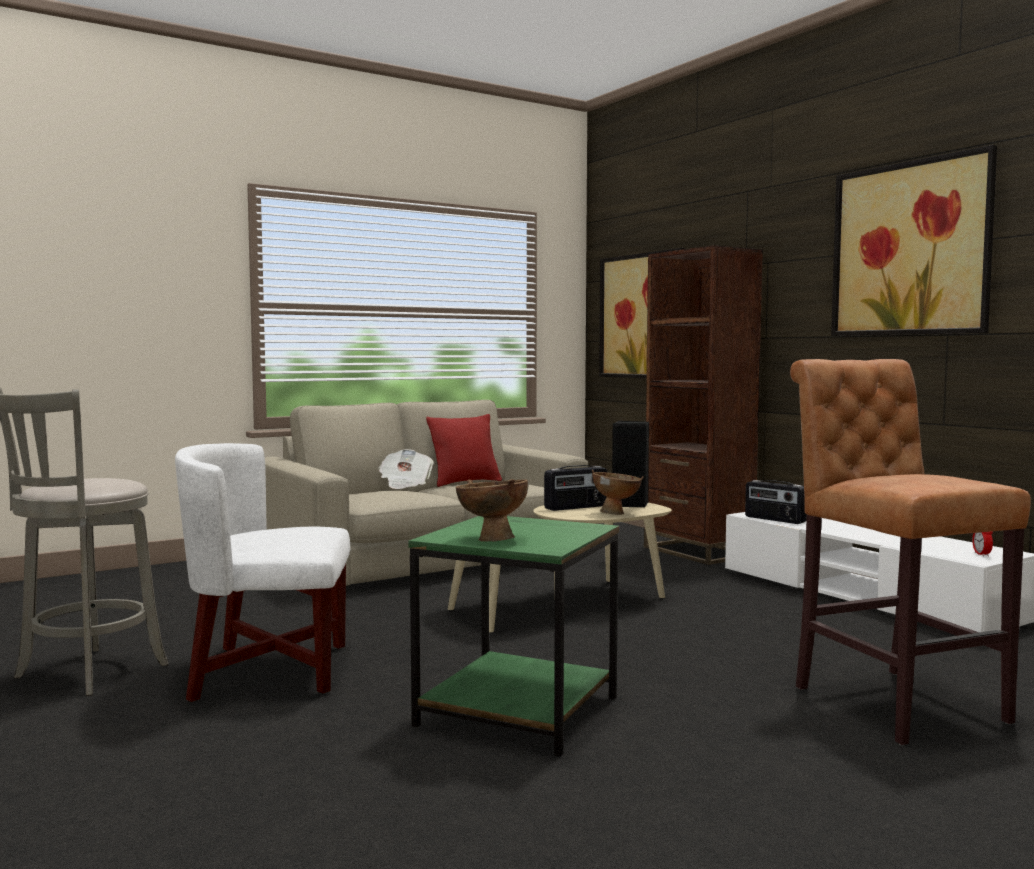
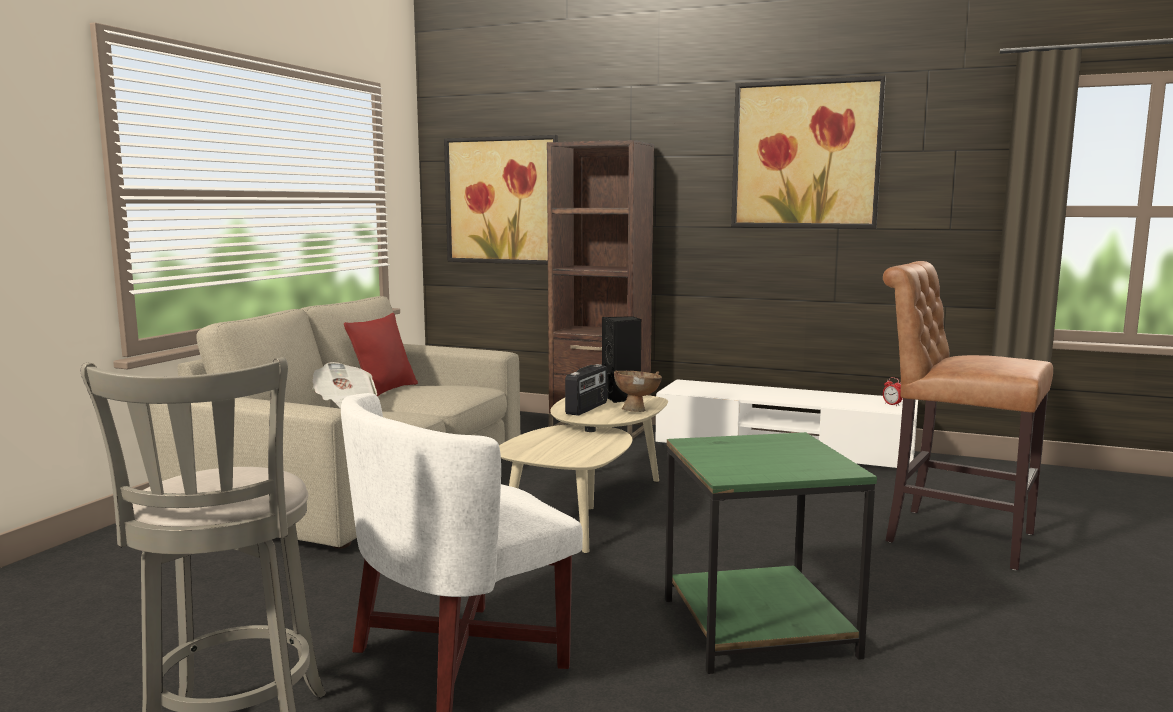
camera: 35 degrees left, 5 degrees up
brown bowl [456,479,529,542] -> none
radio [745,480,807,524] -> none

